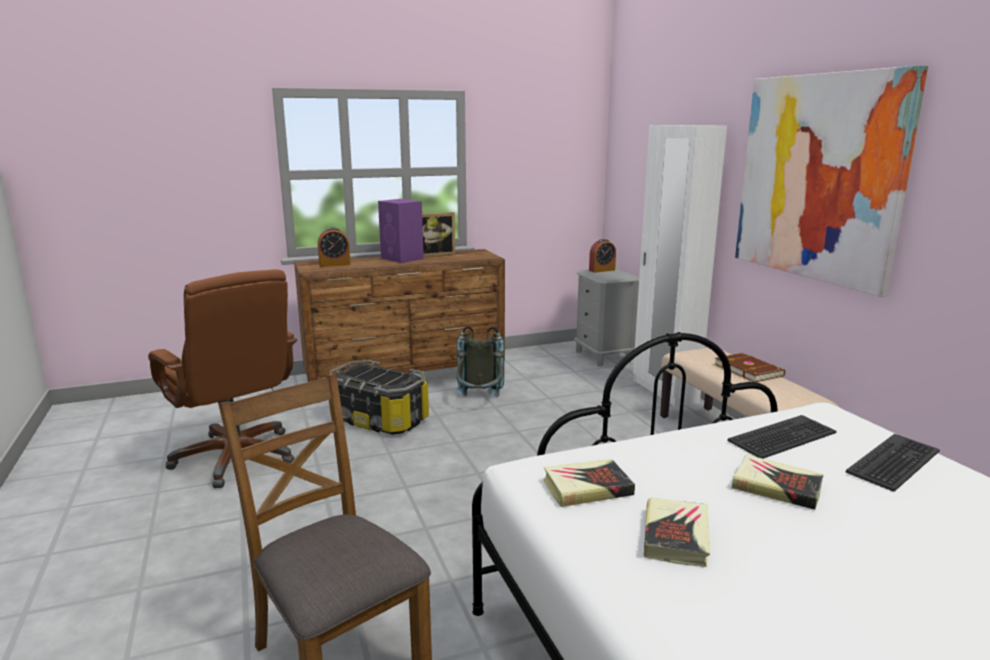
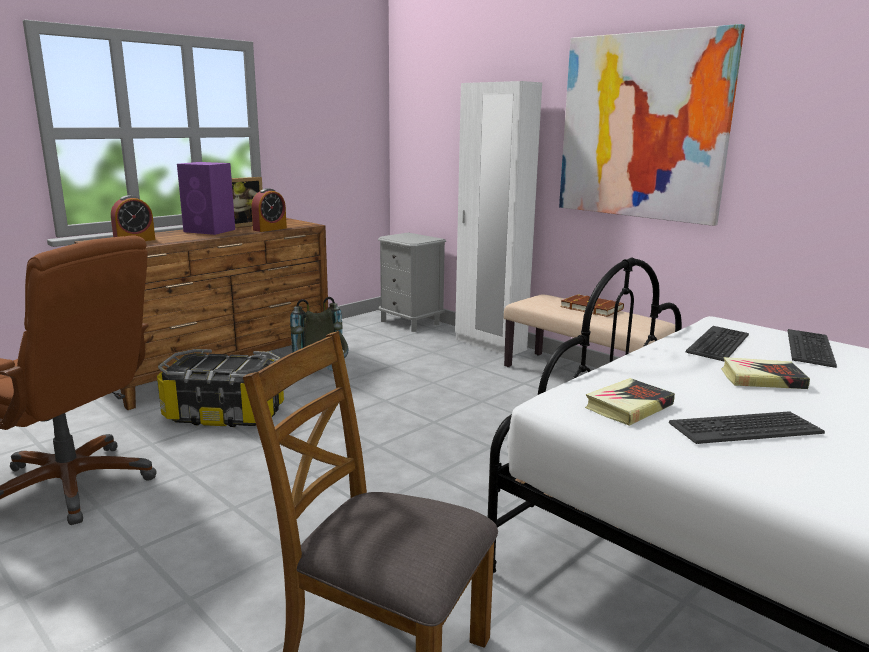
camera: 25 degrees left, 0 degrees up
alarm clock [589,239,616,273] -> alarm clock moved to [251,188,287,232]
book [644,498,710,567] -> keyboard [669,411,825,444]

